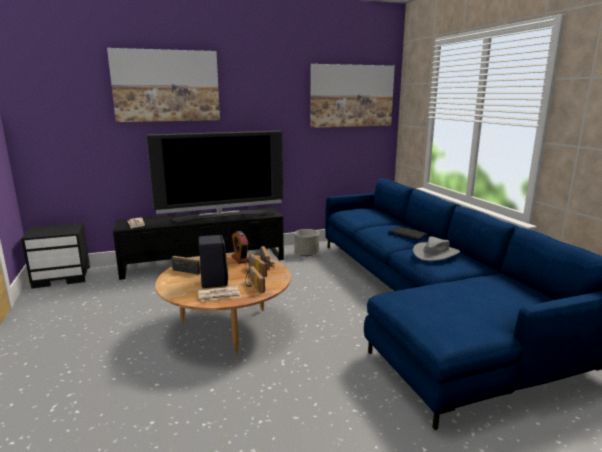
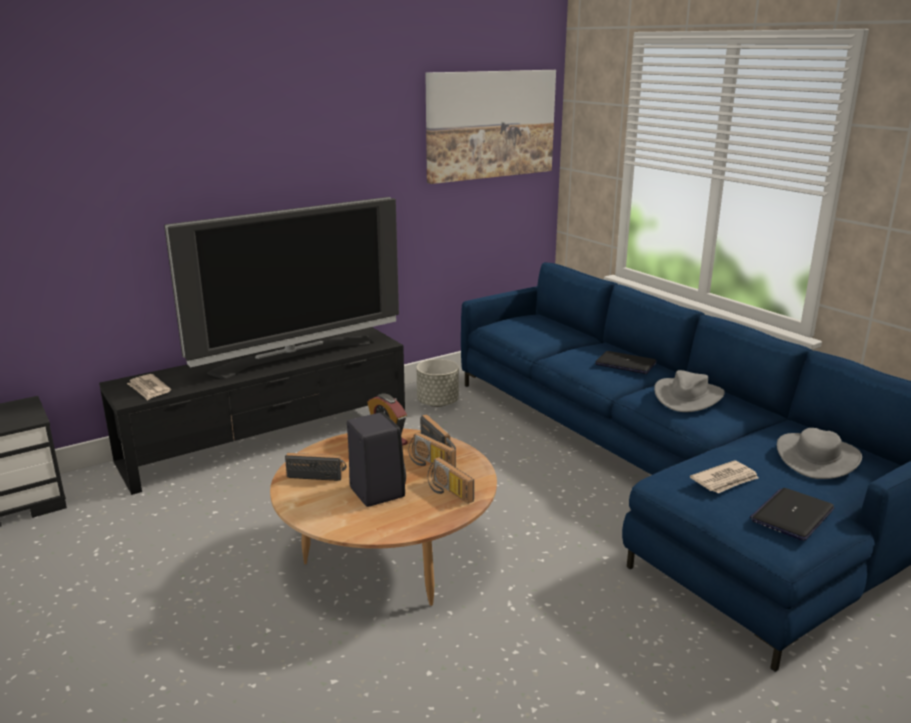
camera: 15 degrees left, 5 degrees up
picture [107,48,220,122] -> none
newspaper [198,286,241,301] -> newspaper moved to [690,460,759,493]
none -> laptop [750,488,834,541]
none -> grey hat [777,428,862,479]

